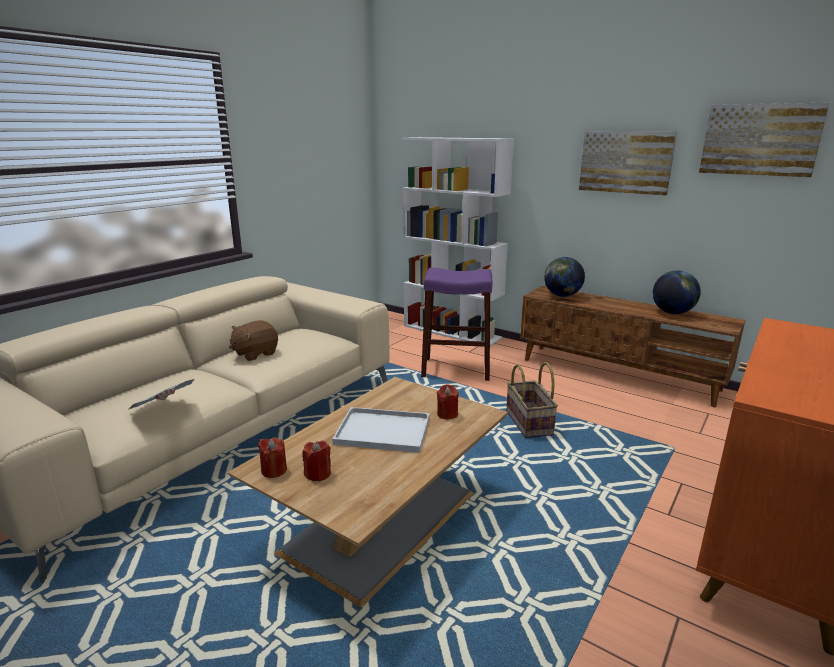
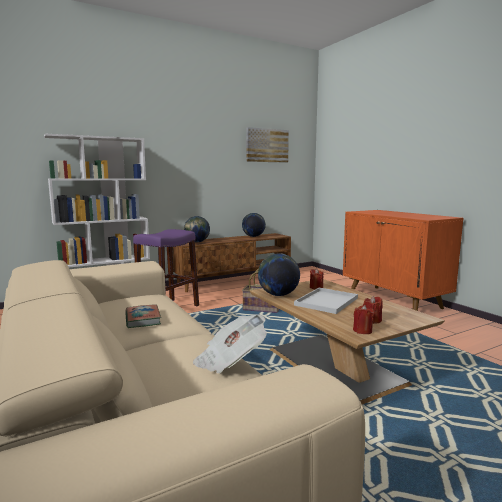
camera: 65 degrees left, 10 degrees down
brown plush toy [229,320,278,361] -> book [125,304,161,328]
picture [579,131,677,196] -> none
none -> globe [258,253,300,296]

